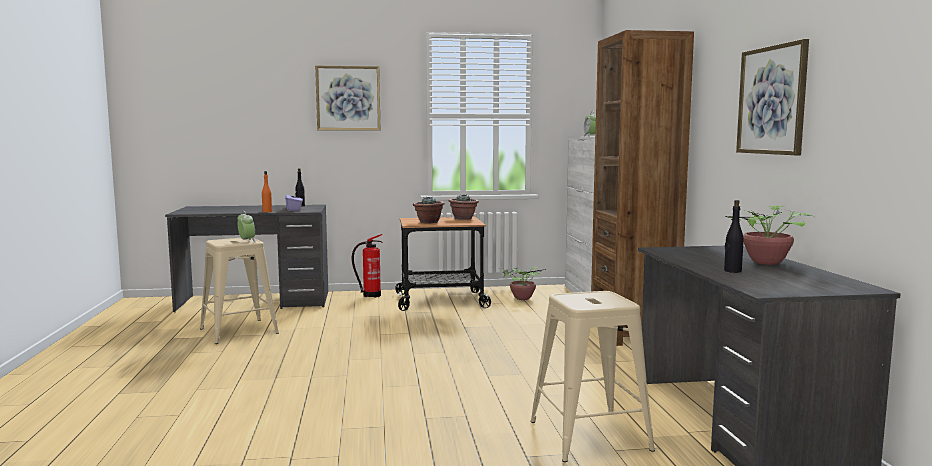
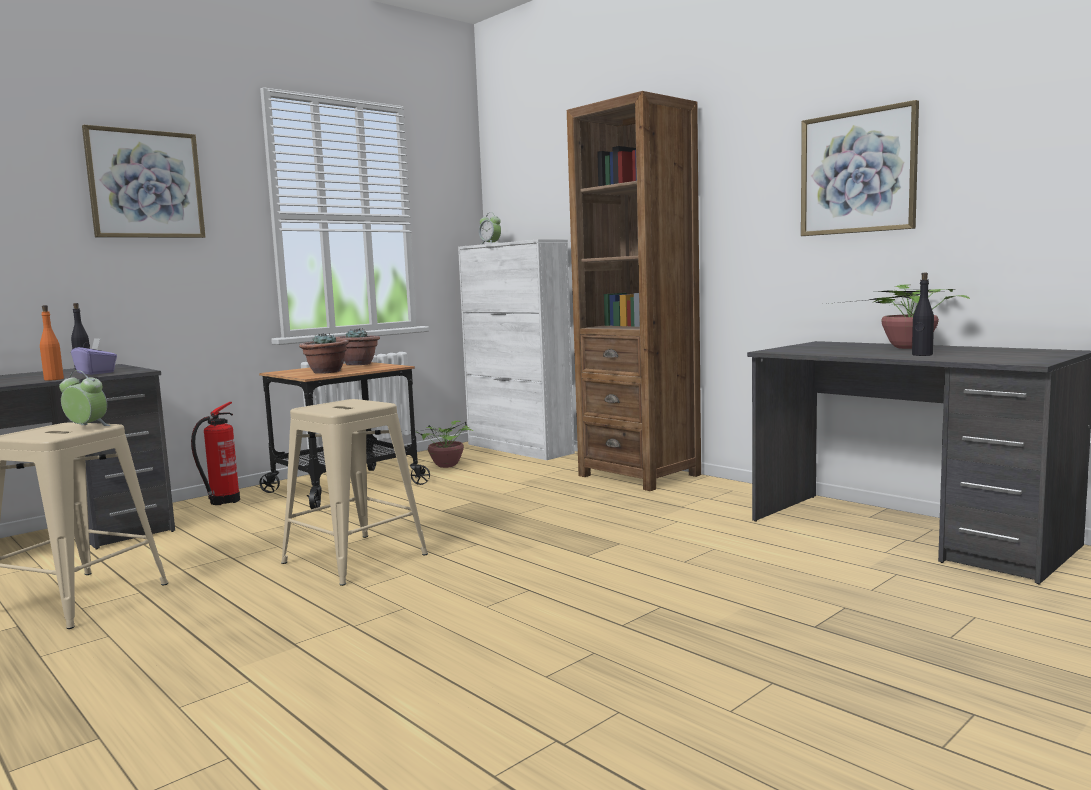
camera: 35 degrees left, 0 degrees up
beige stool [530,291,655,462] -> beige stool moved to [281,399,428,586]

